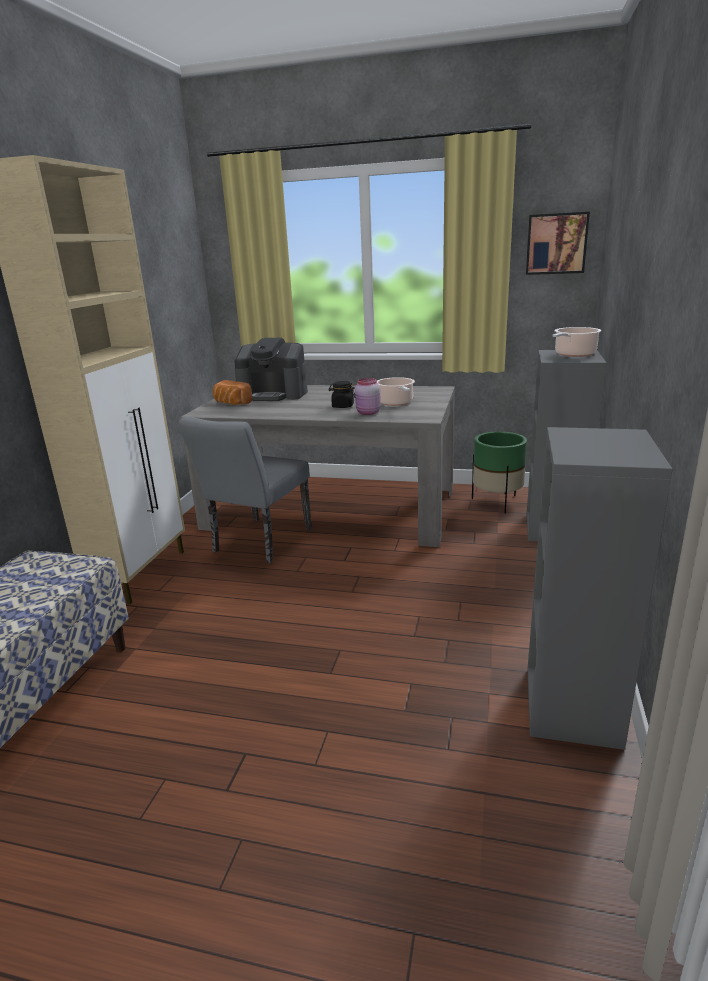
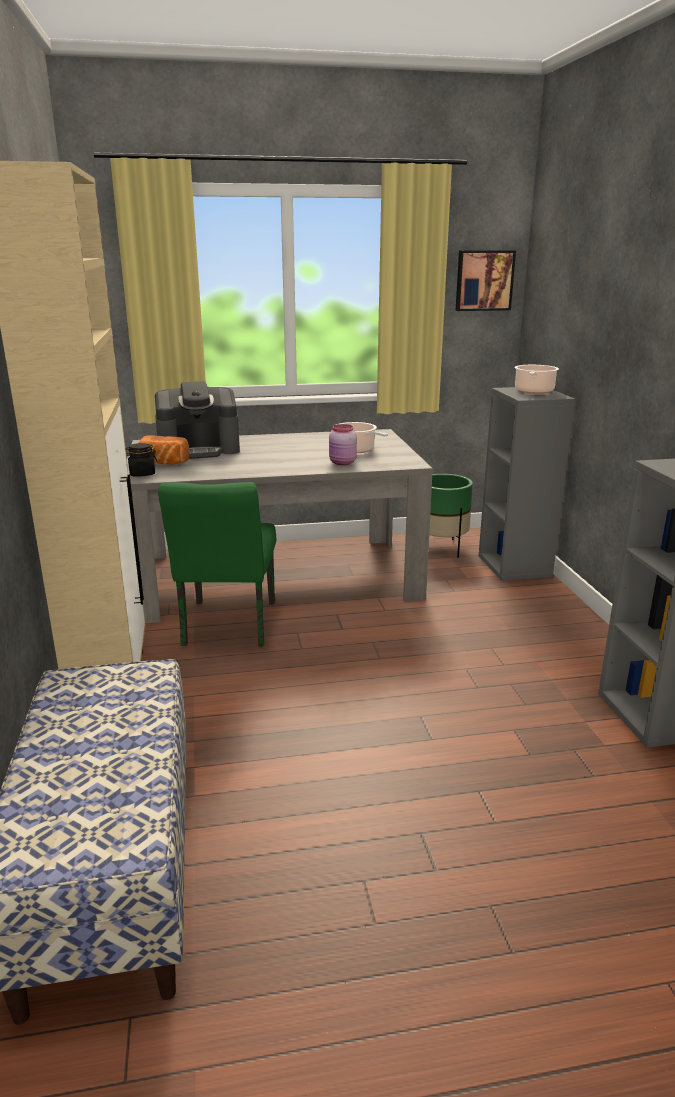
camera: 25 degrees left, 0 degrees up
grey chair [179,417,312,564] -> green chair [158,482,276,647]
black jar [328,381,355,408] -> black jar moved to [126,443,158,476]

